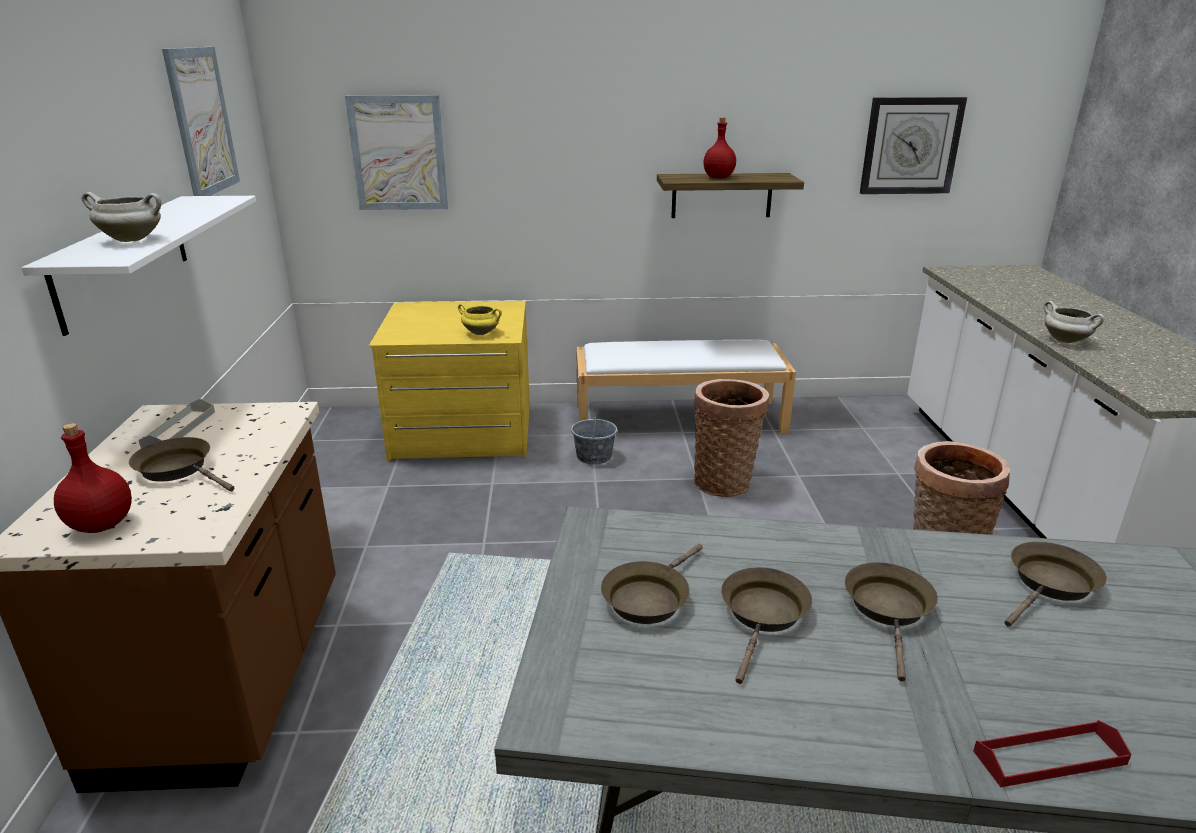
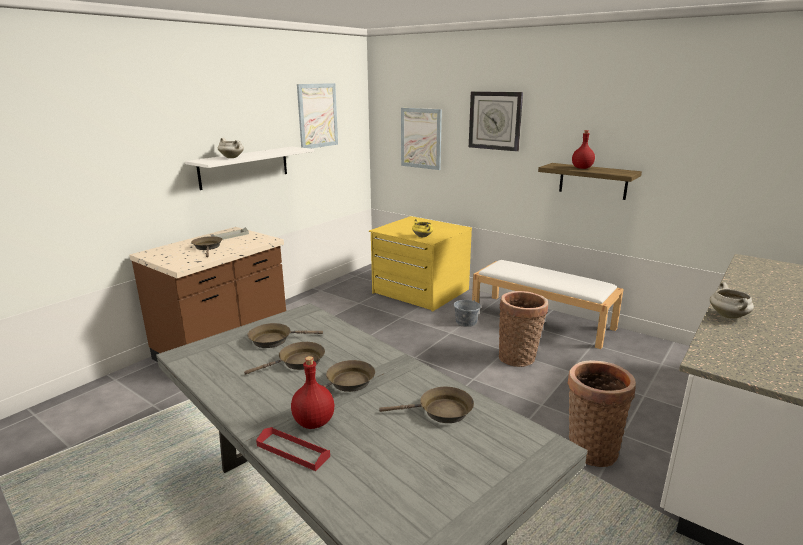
camera: 40 degrees right, 5 degrees down
red bottle [54,423,132,533] -> red bottle moved to [291,356,334,429]
wall clock [860,97,967,194] -> wall clock moved to [469,91,523,151]

